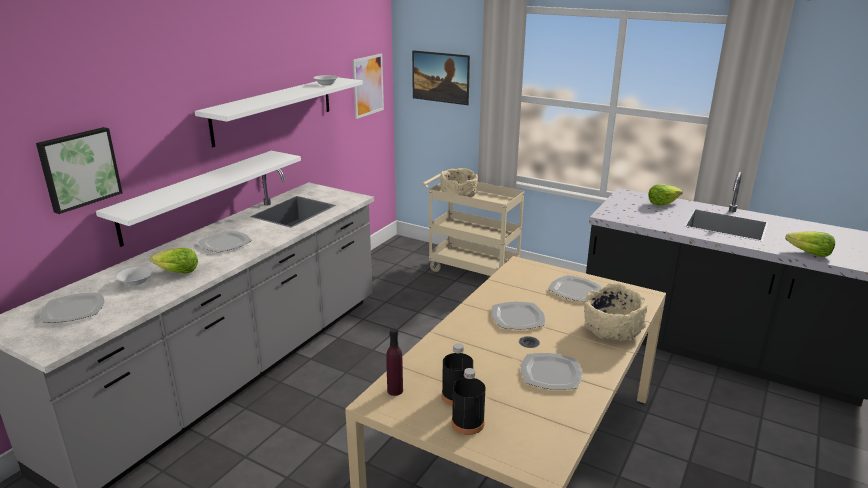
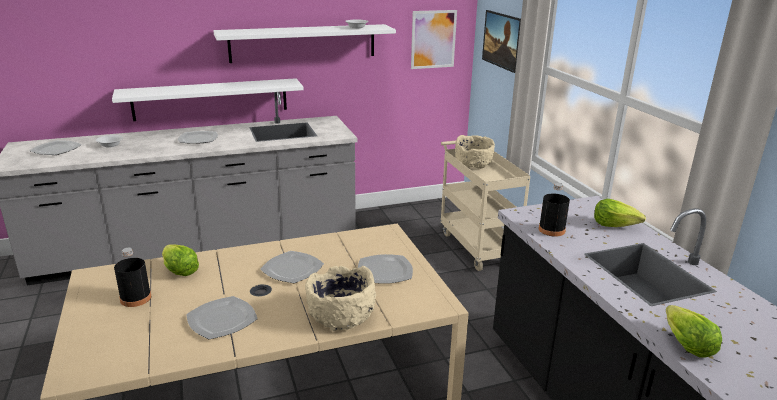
camera: 40 degrees right, 0 degrees up
picture [36,127,123,214] -> none
lettuce [150,248,198,274] -> lettuce moved to [162,244,199,276]
purple bottle [386,328,403,396] -> none
black bottle [452,368,485,435] -> black bottle moved to [539,183,570,237]

